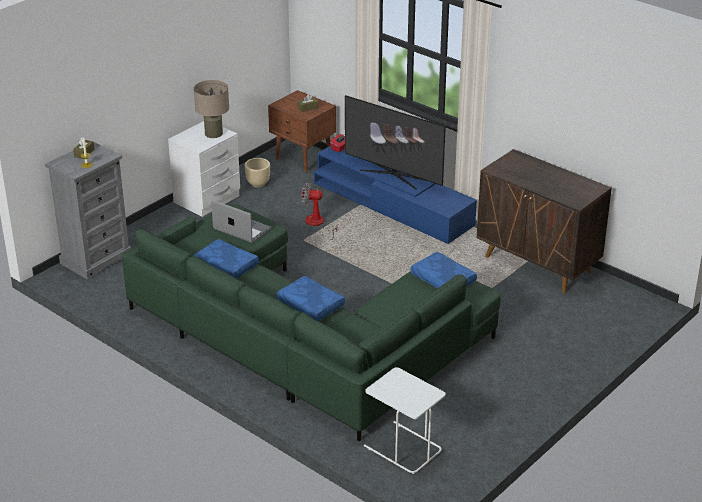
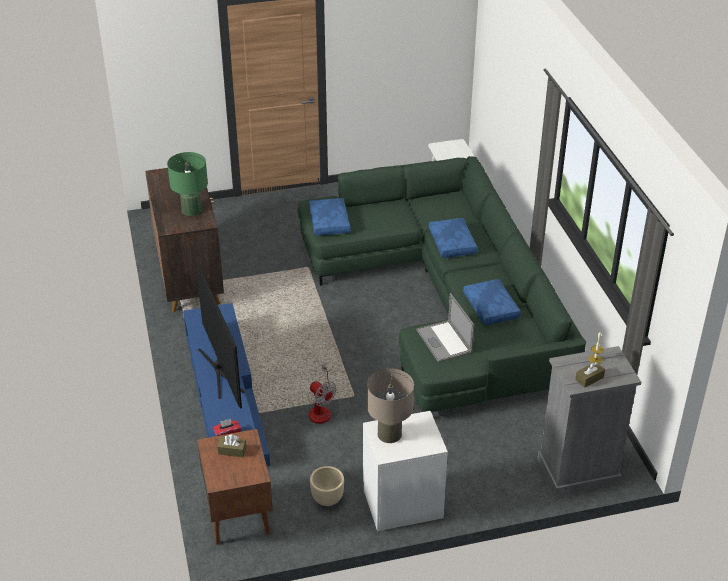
camera: 145 degrees left, 5 degrees up
none -> green table lamp [167,152,208,216]

